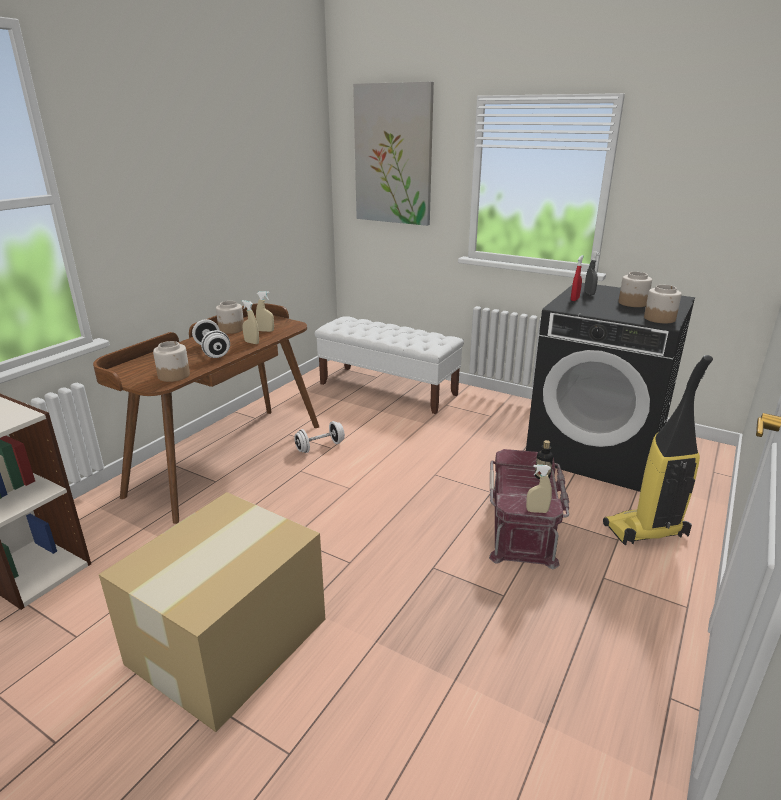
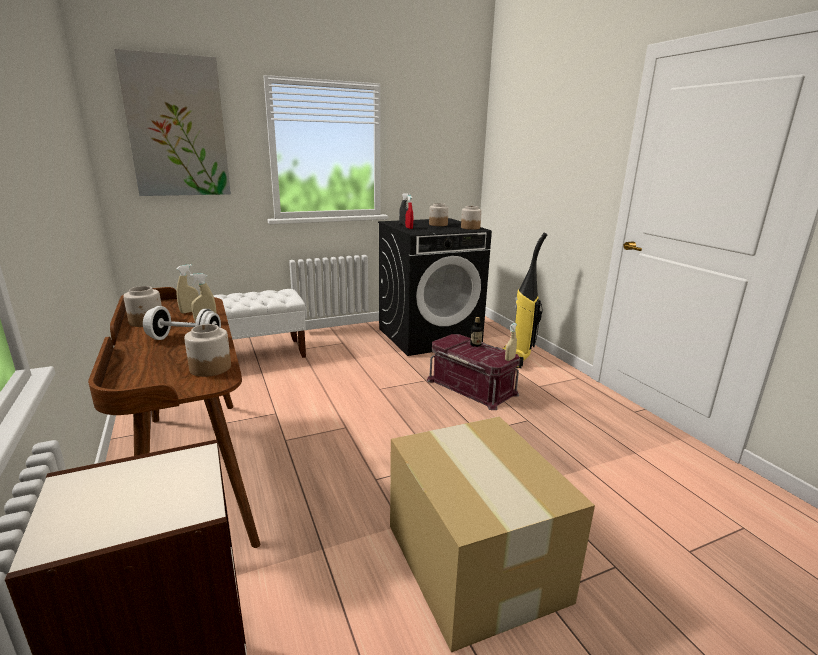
camera: 55 degrees left, 5 degrees down
white dumbbell [294,421,345,453] -> none

